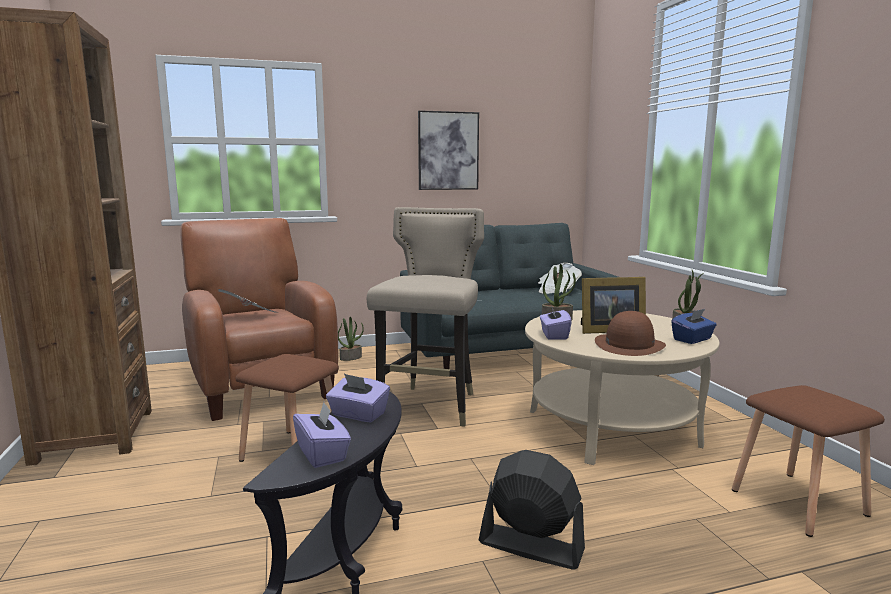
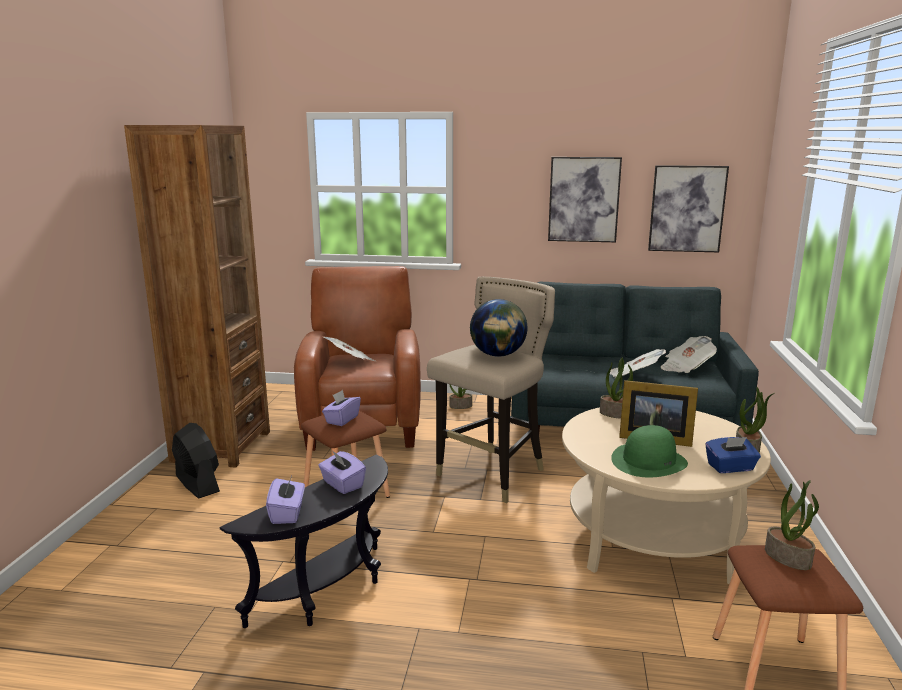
camera: 25 degrees right, 5 degrees up
black fan [479,450,585,570] -> black fan moved to [172,423,220,498]
purple tissue box [540,306,572,340] -> purple tissue box moved to [322,390,361,426]
brown hat [595,311,666,356] -> green hat [611,425,688,478]
none -> globe [470,299,527,357]
none -> newspaper [610,349,666,378]
none -> picture [648,165,729,252]
none -> potted plant [765,480,819,570]

